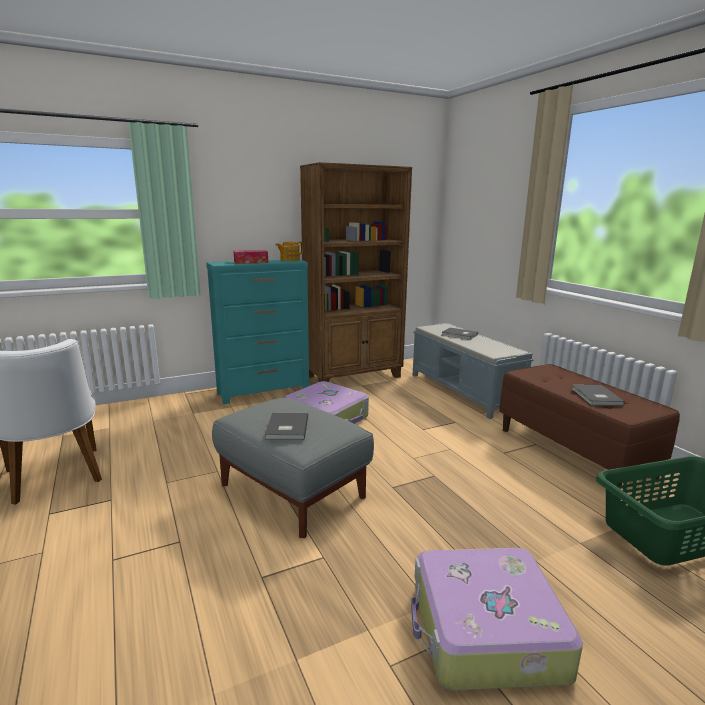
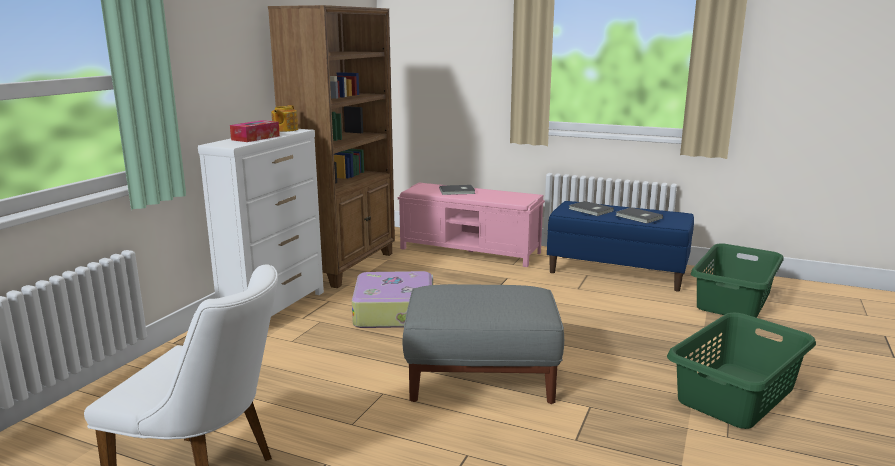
camera: 40 degrees left, 0 degrees up
turquoise dresser [206,259,309,404] -> white dresser [198,129,324,316]
grey book [265,413,308,440] -> grey book moved to [568,201,614,216]
suitcase [411,548,583,691] -> green laundry basket [667,313,816,429]
grey bench [413,323,534,419] -> pink bench [398,183,545,267]
brown bench [499,364,680,489] -> blue bench [547,201,694,291]

